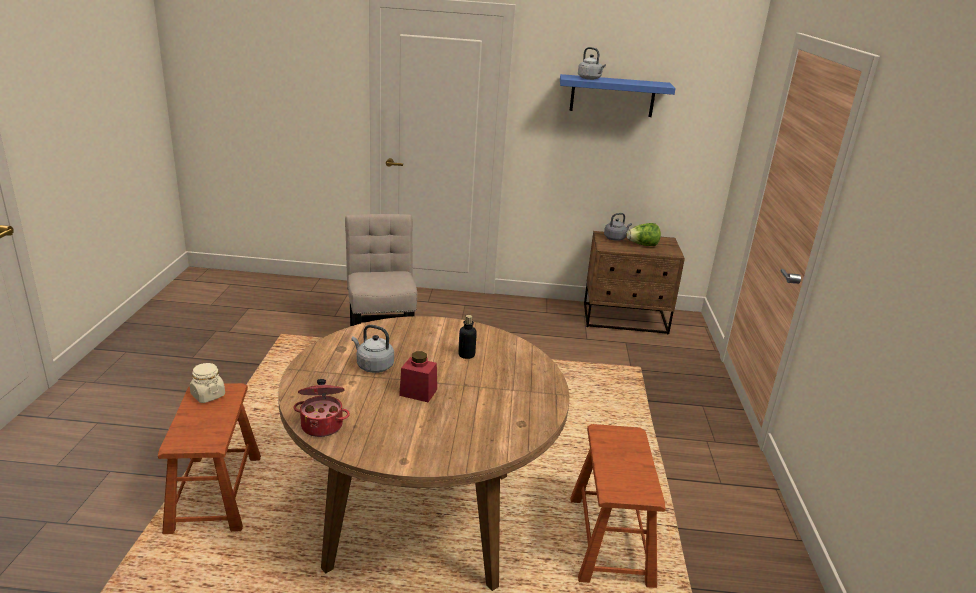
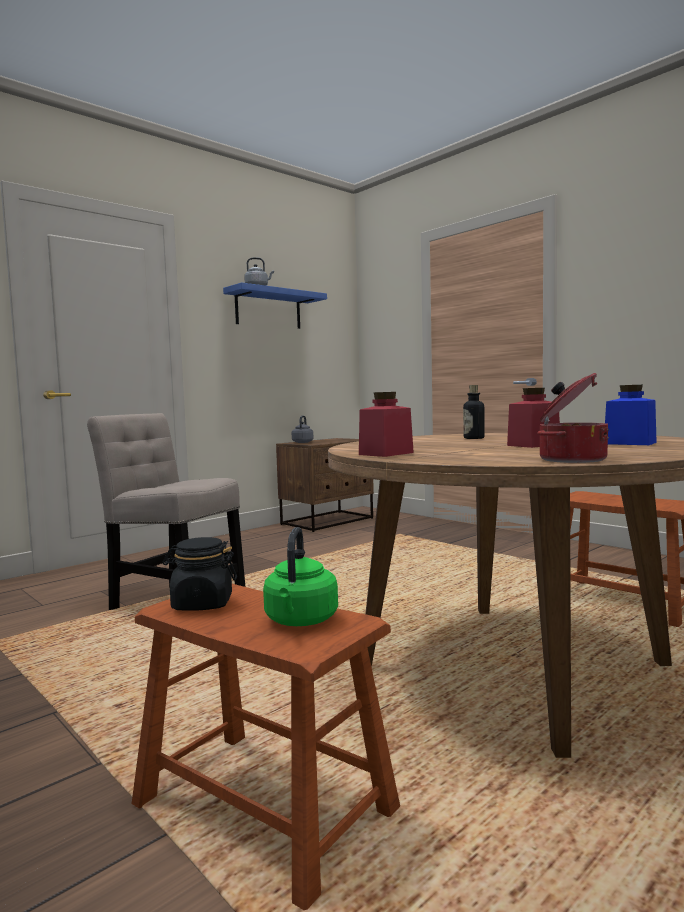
camera: 45 degrees left, 20 degrees down
beige jar [190,363,225,403] -> black jar [163,537,237,611]
grey kettle [352,325,394,373] -> none
lettuce [627,223,661,246] -> none
none -> green kettle [263,527,338,626]
none -> red jar [359,392,414,457]
none -> blue jar [605,385,657,445]

